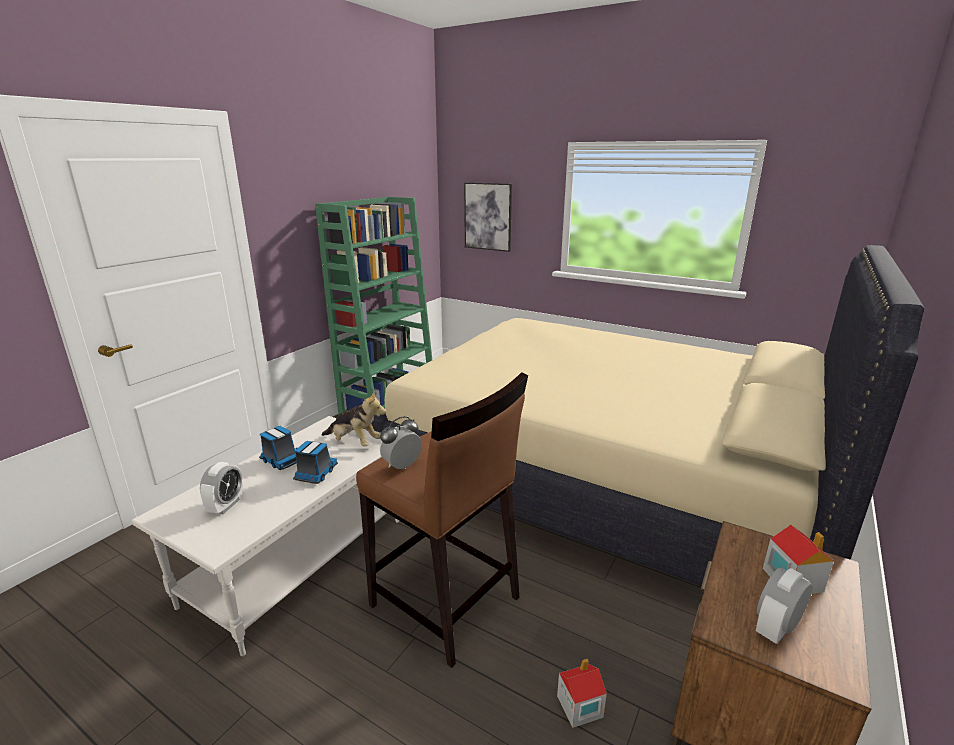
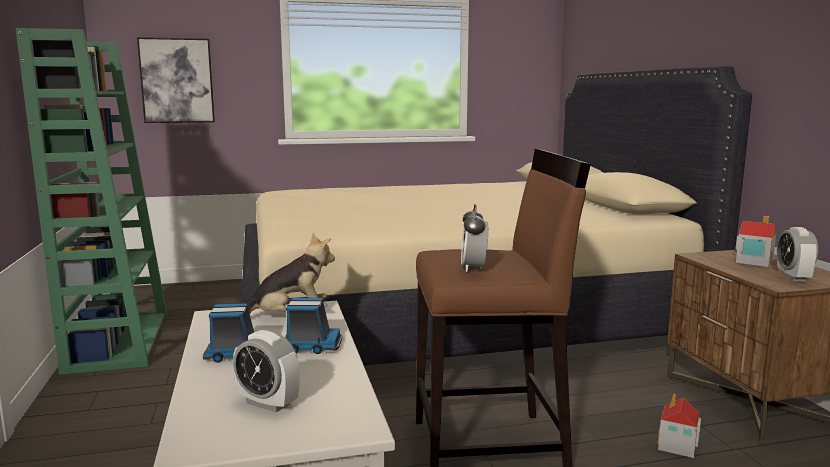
camera: 45 degrees left, 10 degrees down
alarm clock [200,462,243,514] -> alarm clock turned 150 degrees clockwise [233,330,300,413]
toy truck [293,441,338,484] -> toy truck turned 120 degrees clockwise [285,298,342,354]

